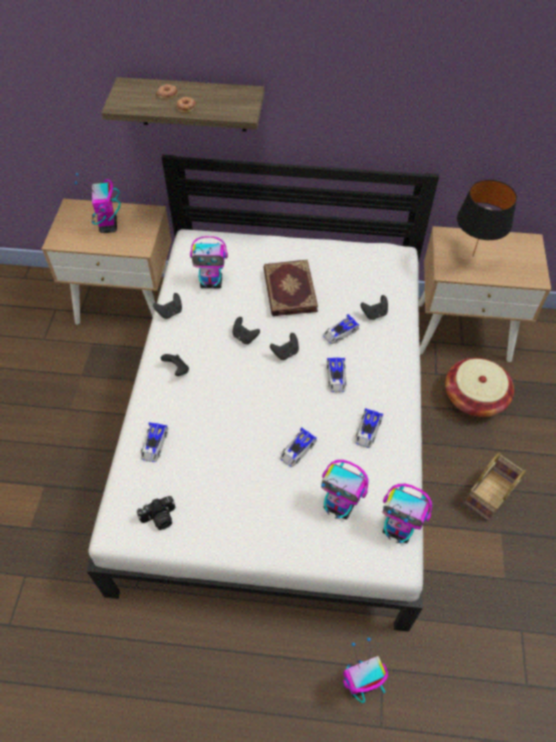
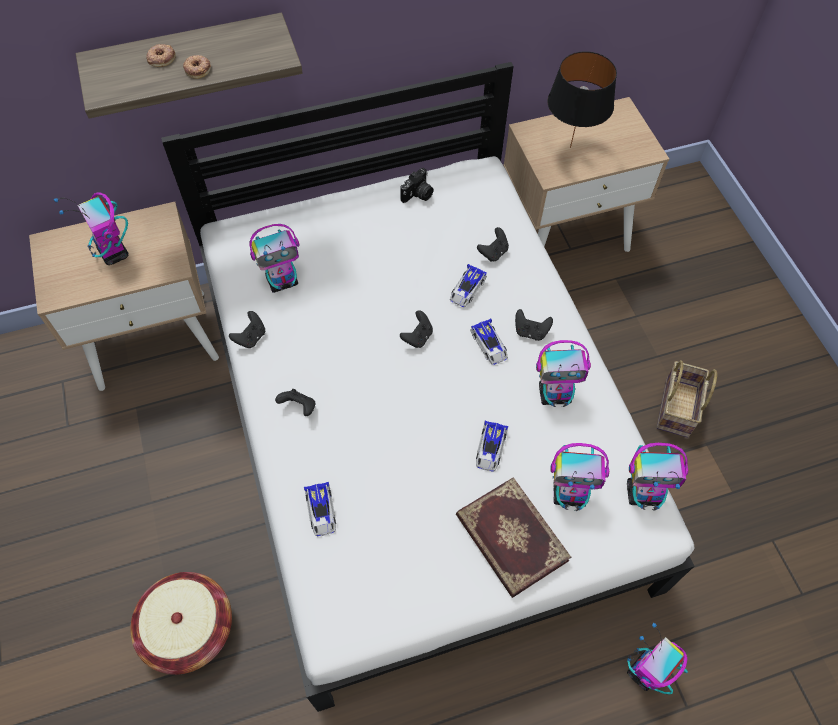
camera: 25 degrees left, 5 degrees up
camera [137,496,175,530] -> camera moved to [400,168,434,203]
black game controller [232,317,260,344] -> black game controller moved to [515,309,553,341]
book [264,259,318,316] -> book moved to [456,477,571,598]
toy car [355,408,383,448] -> toy robot [536,340,591,407]
basket [445,358,514,417] -> basket moved to [130,572,232,675]

